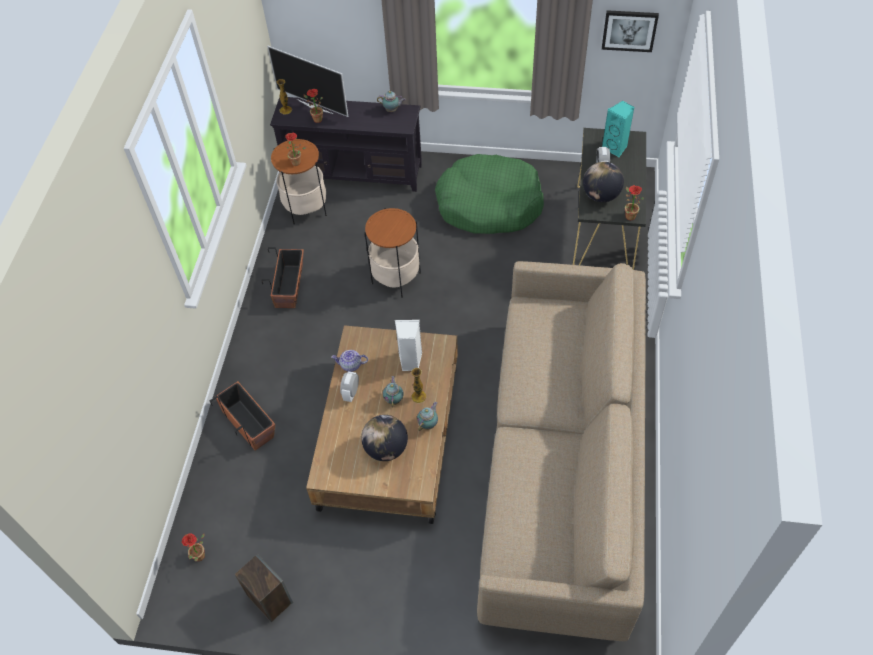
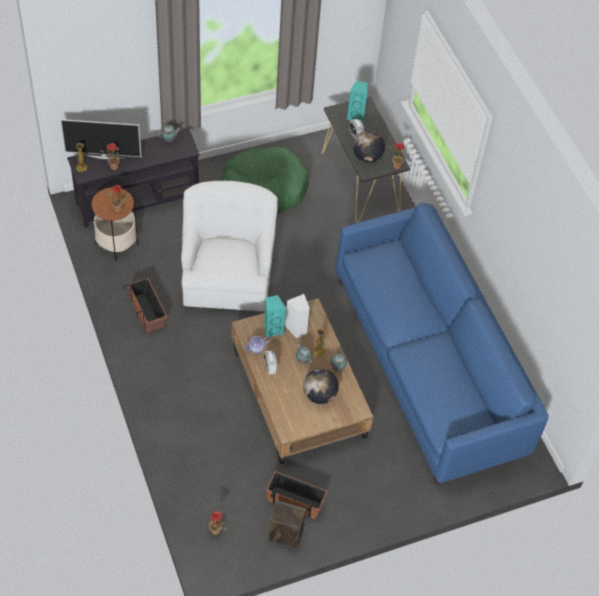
camera: 35 degrees left, 0 degrees up
planter [210,381,275,450] -> planter moved to [266,471,328,519]
side table [365,208,421,298] -> white armchair [181,181,278,311]
beige sofa [477,261,646,641] -> blue sofa [336,203,549,484]
picture [602,10,659,52] -> none
none -> turquoise speaker [264,295,286,337]

